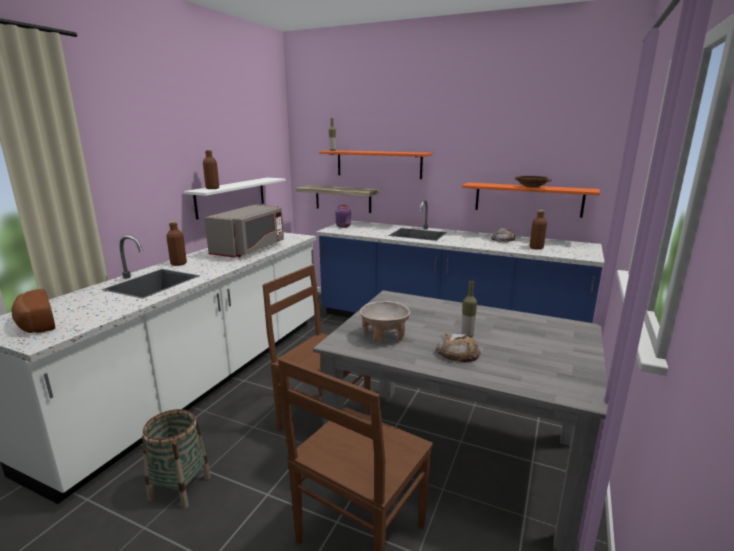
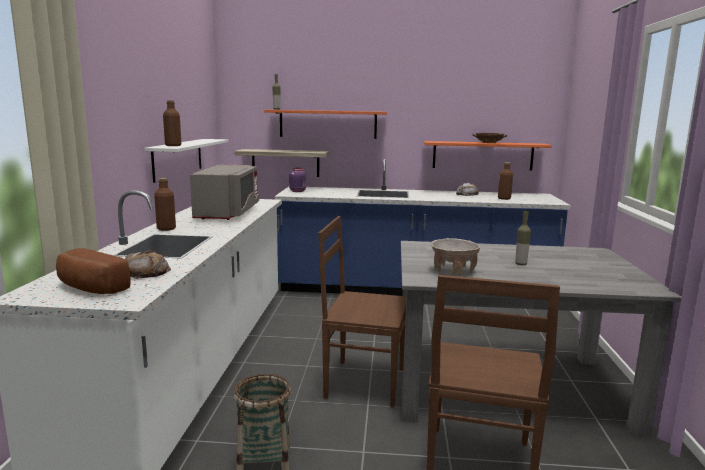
camera: 20 degrees left, 5 degrees down
bread [436,333,481,363] -> bread moved to [125,250,171,279]

